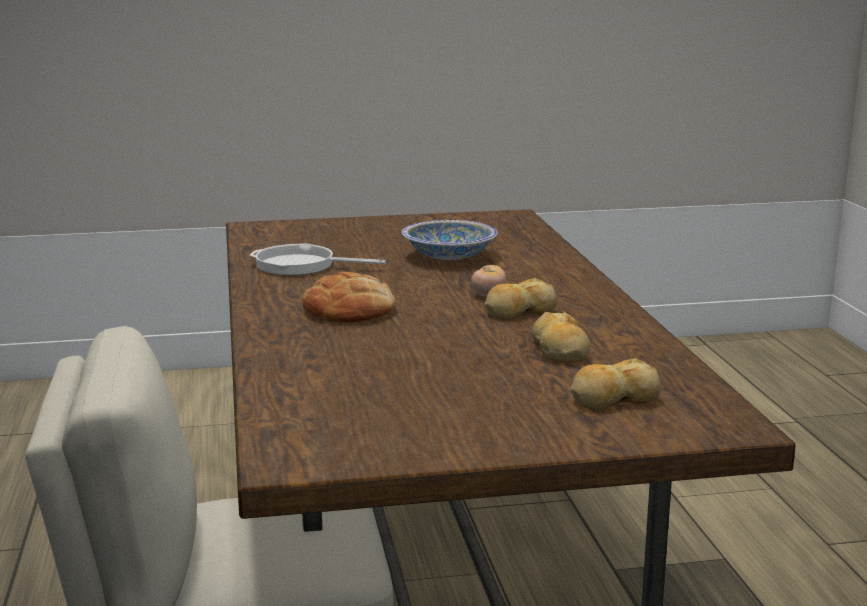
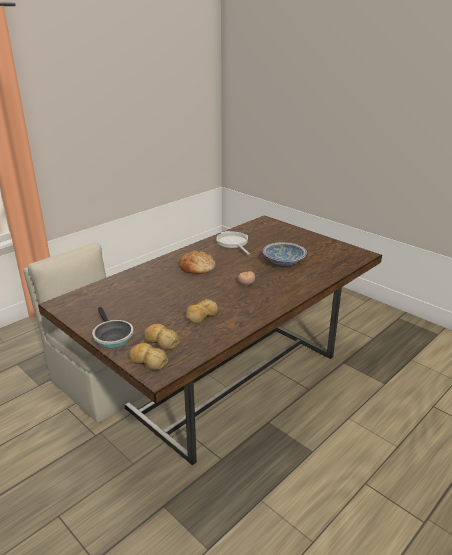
camera: 55 degrees right, 10 degrees up
bread [485,278,557,319] -> bread moved to [129,343,168,370]
none -> frying pan [92,307,134,348]

